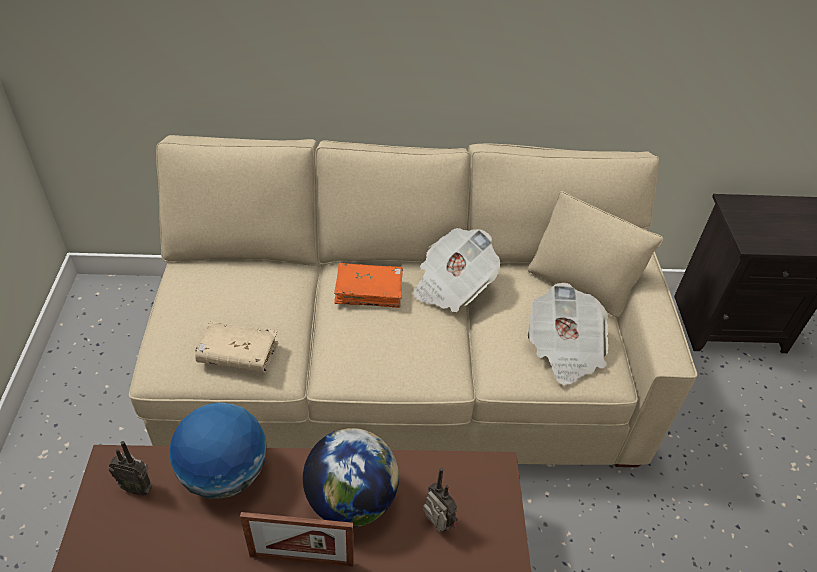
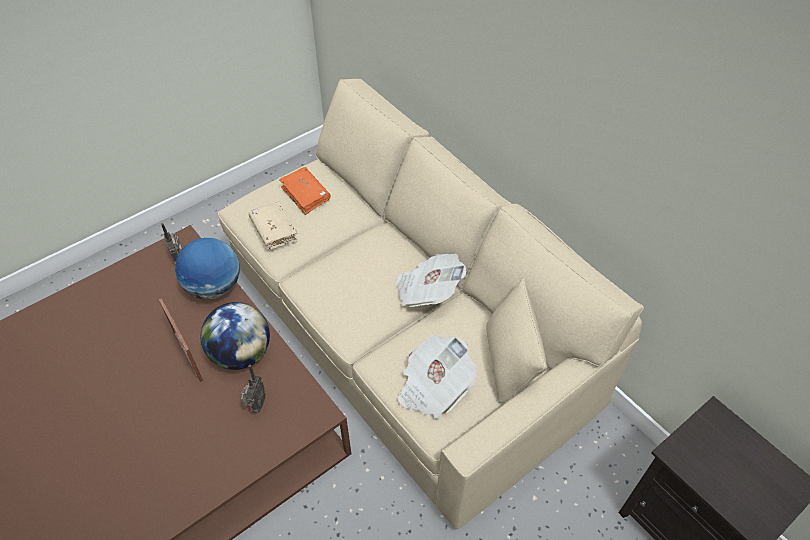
camera: 55 degrees right, 5 degrees up
orange book [334,263,403,308] -> orange book moved to [279,167,331,215]

